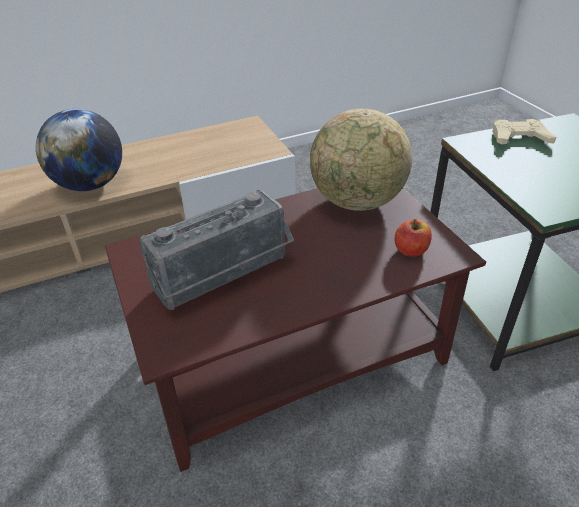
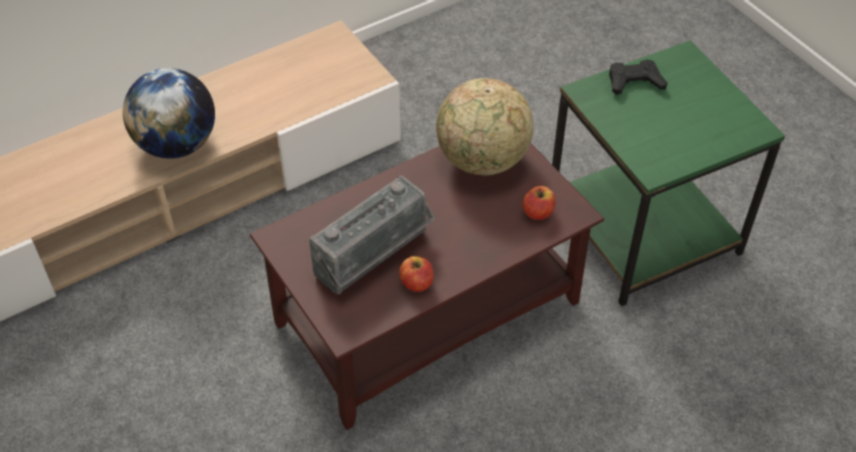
camera: 10 degrees left, 10 degrees up
beige game controller [492,119,557,145] -> black game controller [609,59,668,95]
none -> apple [399,256,434,292]

